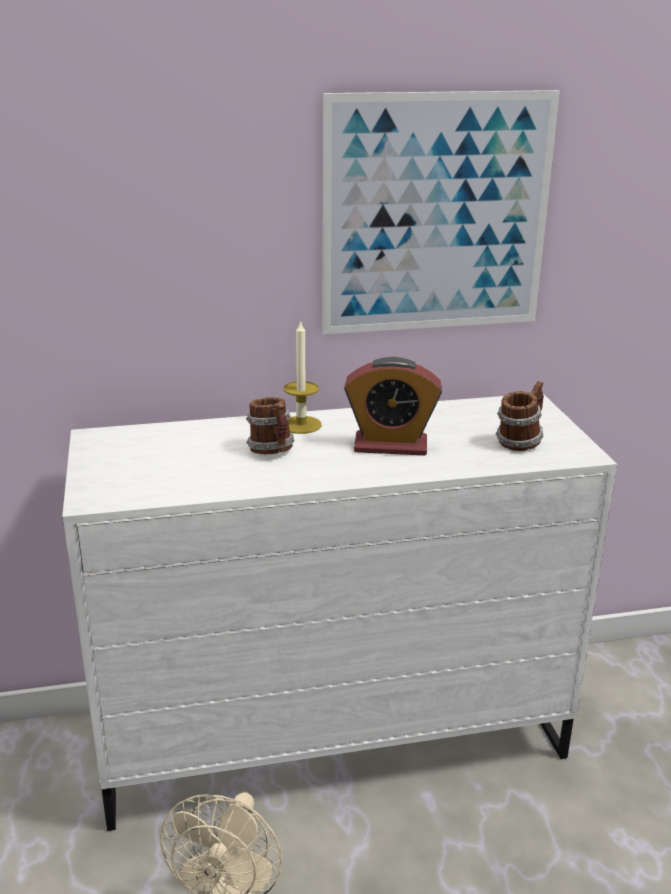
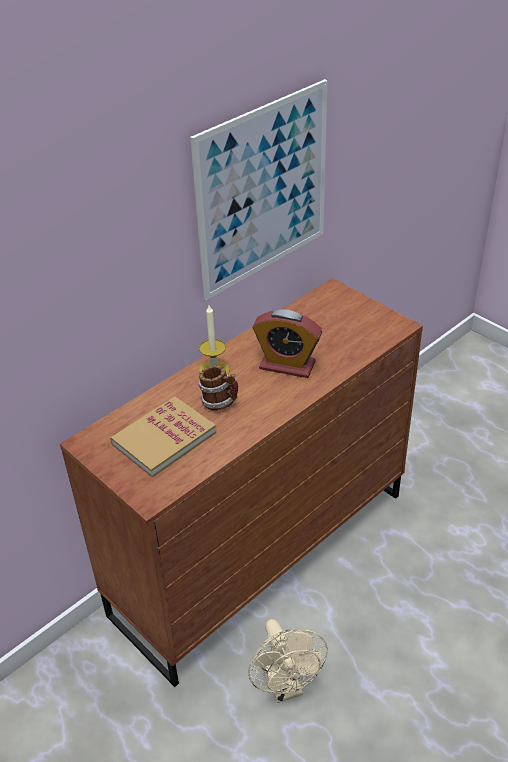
camera: 30 degrees left, 15 degrees up
white dresser [62,394,617,831] -> brown dresser [60,278,423,687]
alarm clock [344,357,442,455] -> alarm clock turned 45 degrees clockwise [253,310,322,378]
mug [496,381,544,451] -> none
none -> book [110,396,216,478]

